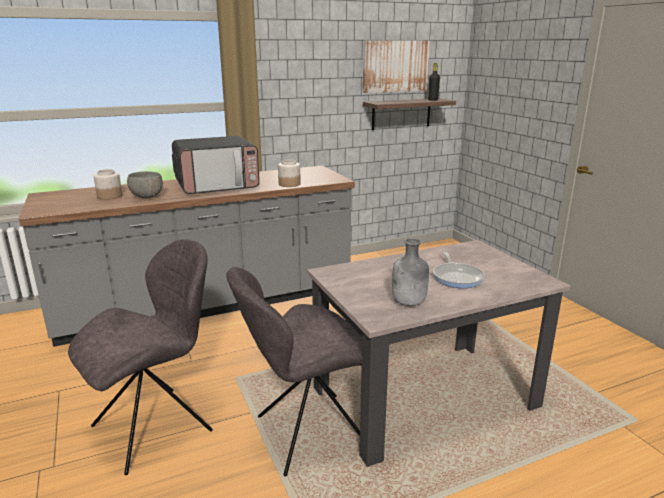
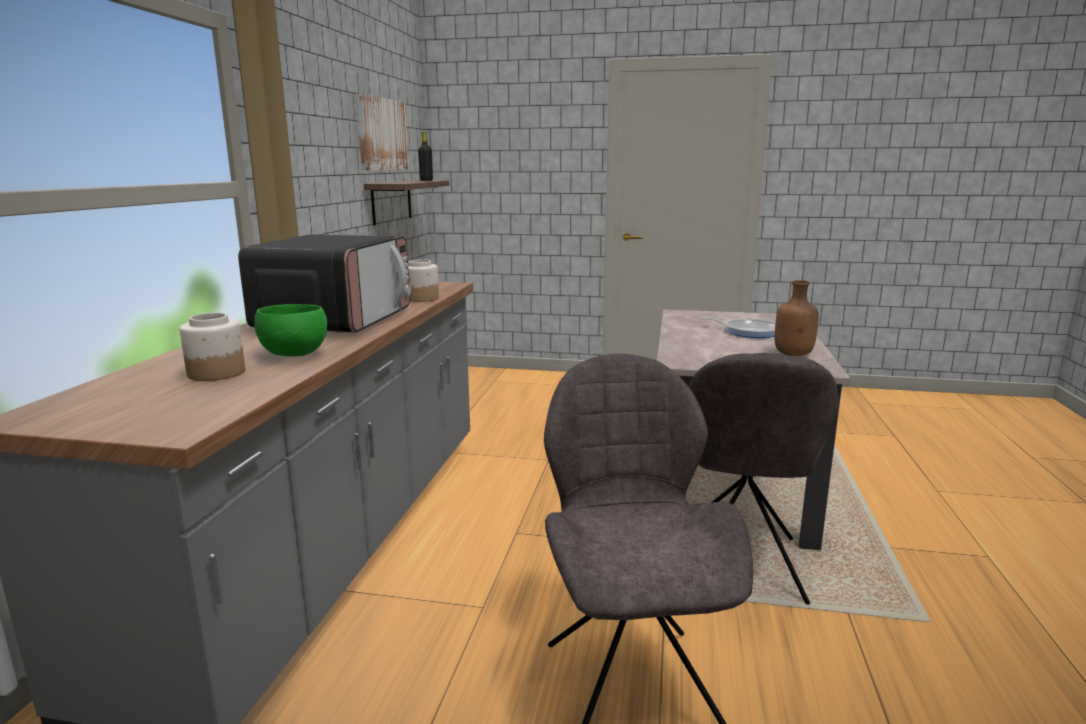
camera: 55 degrees left, 5 degrees down
grey bowl [127,171,163,199] -> green bowl [254,304,327,356]
grey bottle [392,238,429,306] -> brown bottle [775,280,819,356]

